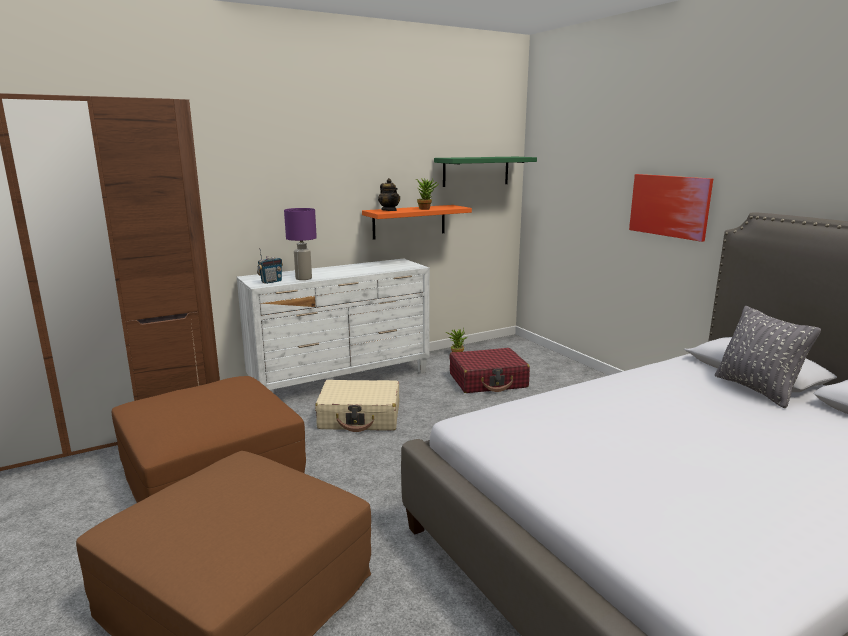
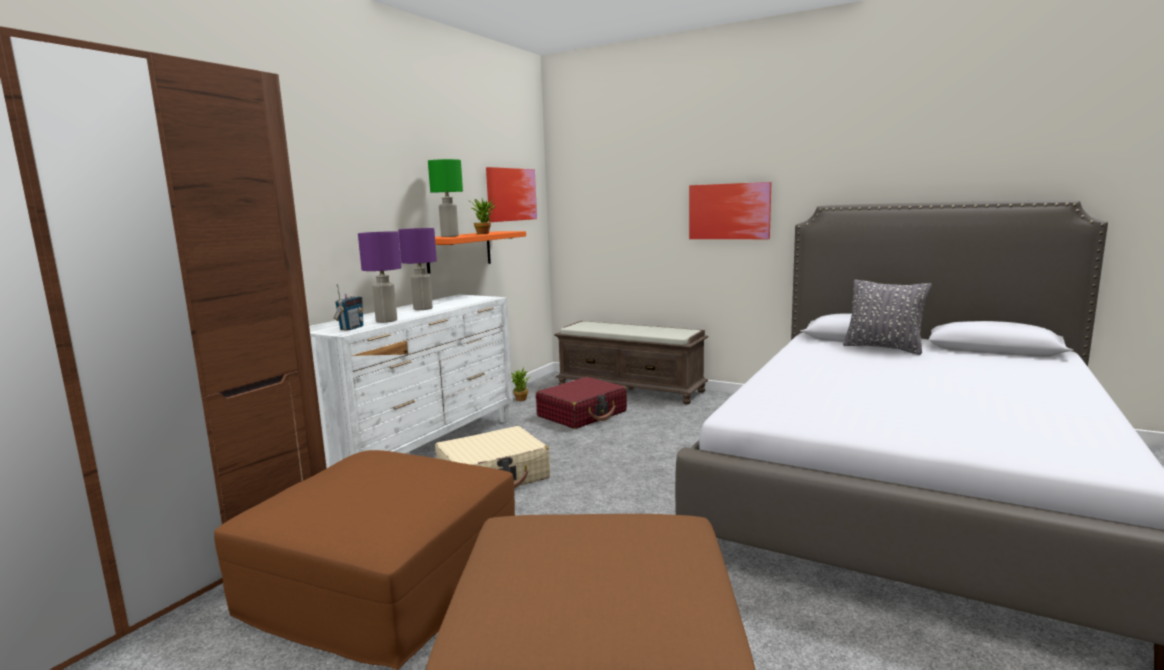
camera: 30 degrees left, 5 degrees down
teapot [378,178,400,211] -> green table lamp [428,159,463,237]
green shelf [434,157,537,187] -> picture [486,167,537,222]
none -> purple table lamp [398,228,437,310]
none -> brown bench [554,321,709,404]

